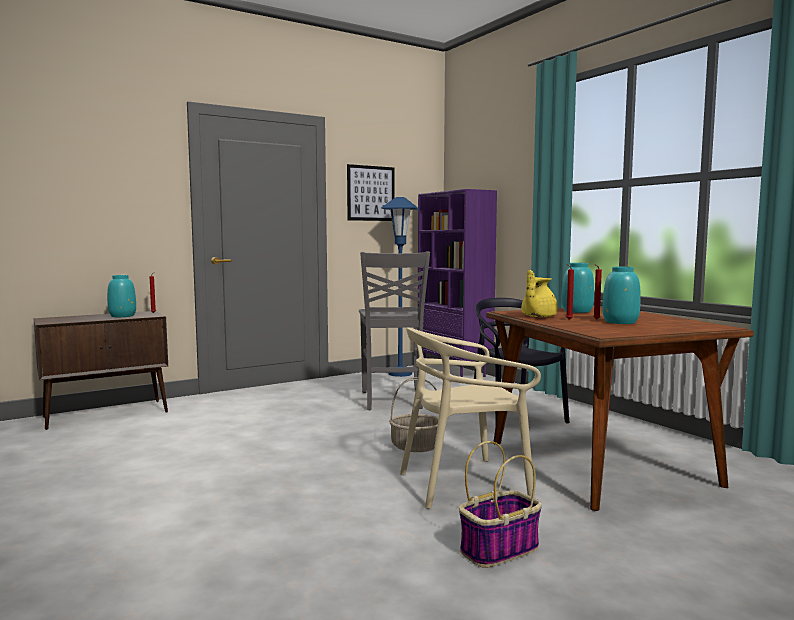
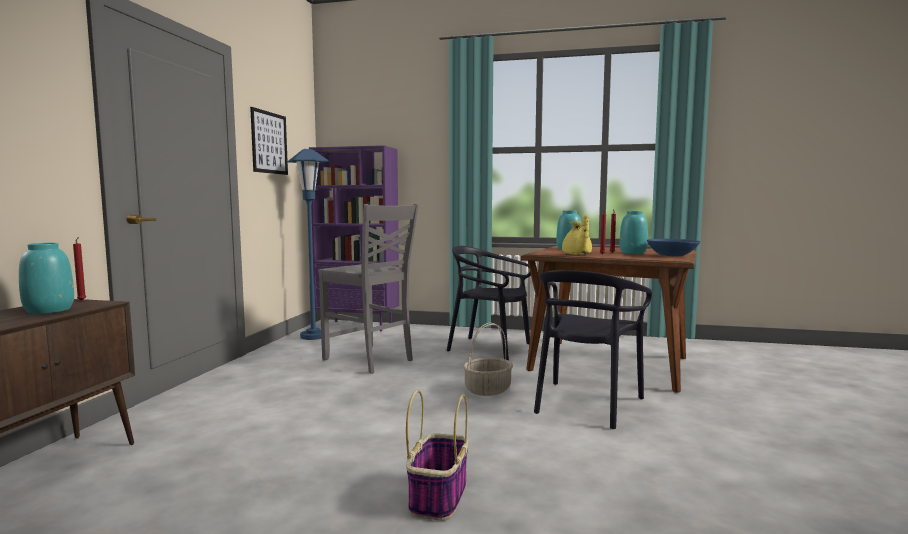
camera: 45 degrees left, 0 degrees up
beige chair [400,327,541,509] -> black chair [534,270,652,429]
basket [459,441,542,568] -> basket moved to [406,390,468,521]
none -> blue bowl [647,238,700,256]

